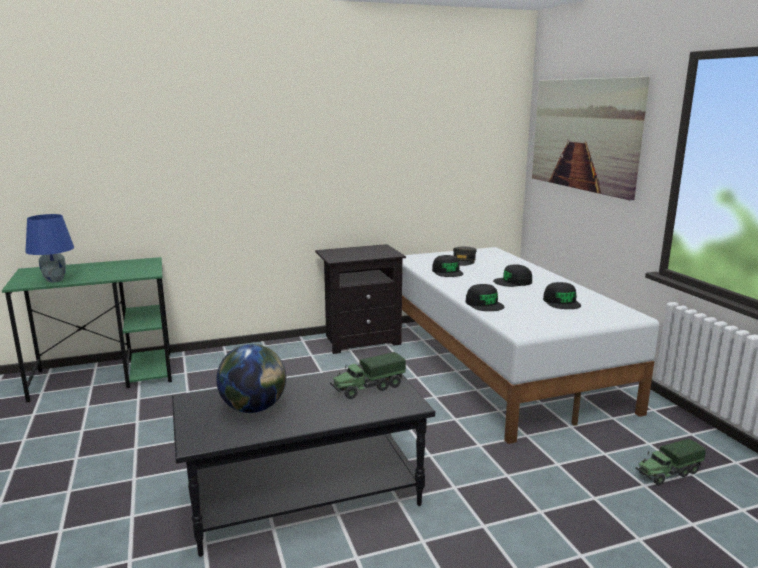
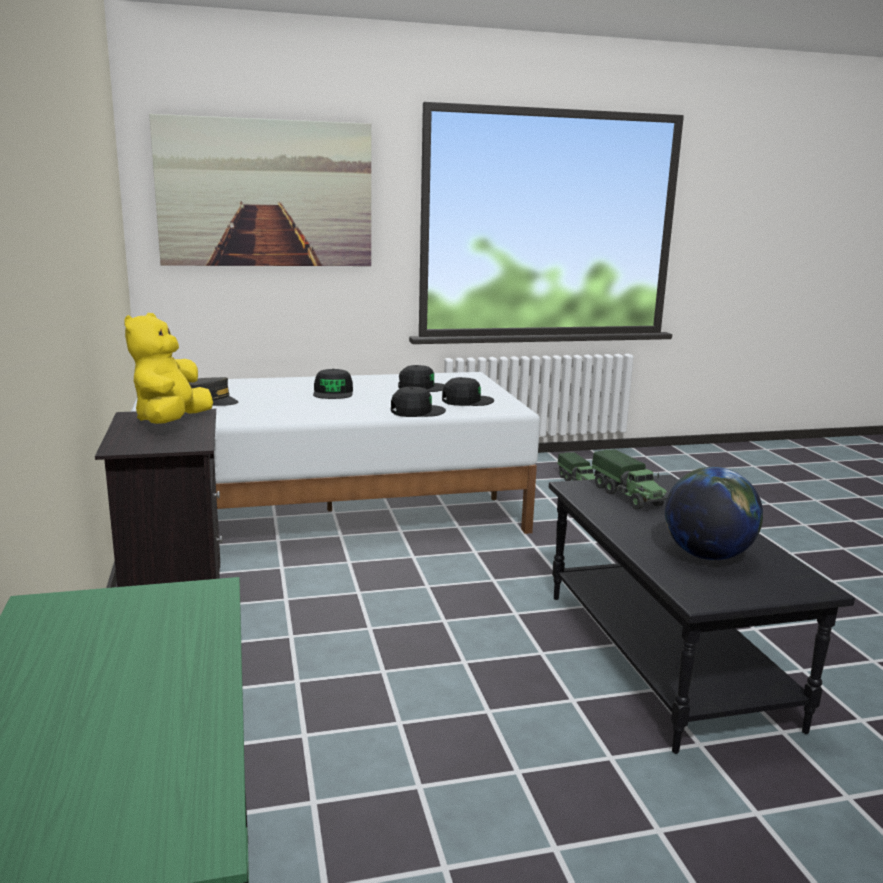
camera: 85 degrees left, 0 degrees up
blue table lamp [25,214,74,283] -> none
black cap [432,255,463,277] -> black cap moved to [442,377,494,406]
none -> yellow plush toy [124,313,213,424]

